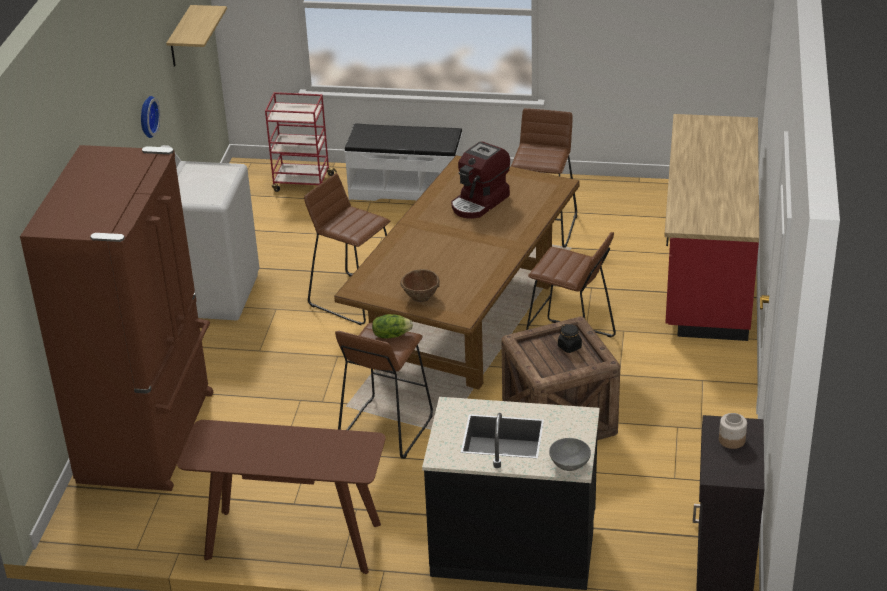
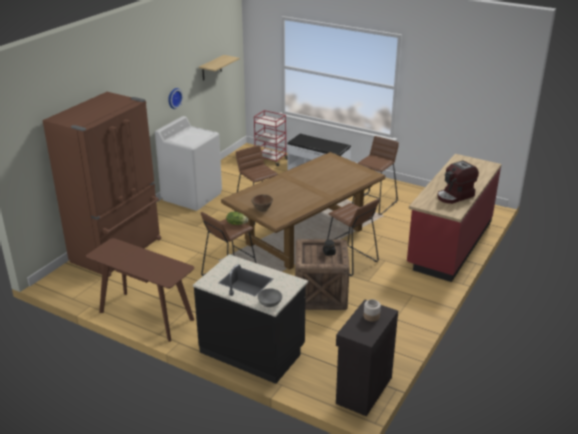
camera: 20 degrees right, 5 degrees down
coffee machine [451,142,510,218] -> coffee machine moved to [437,160,479,204]

